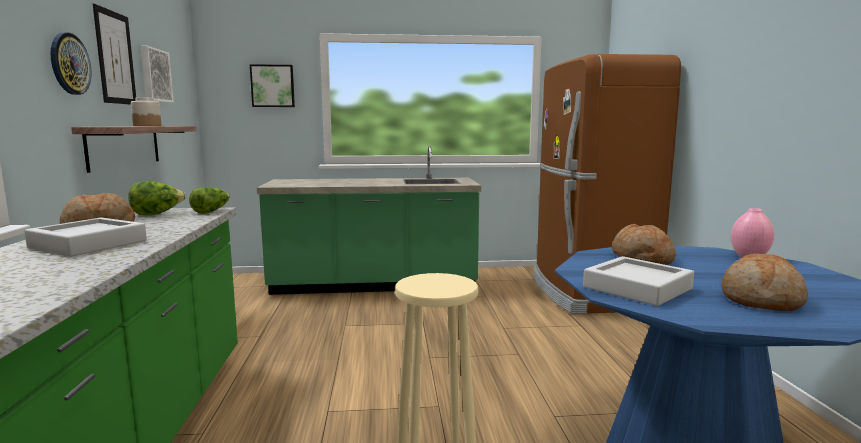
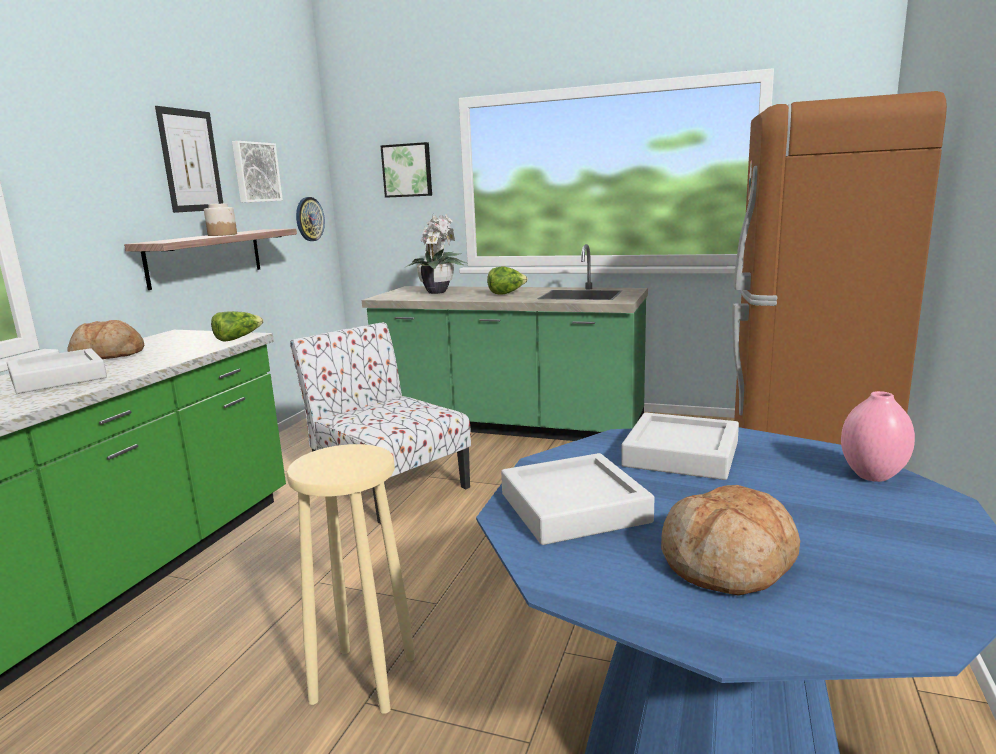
camera: 25 degrees right, 5 degrees up
wall clock [51,32,92,95] -> wall clock moved to [296,197,325,241]
lettuce [128,181,186,216] -> lettuce moved to [487,266,528,294]
bread [612,224,676,265] -> grey tray [621,412,739,480]
none -> chair [290,322,471,524]
none -> potted plant [406,214,466,294]

